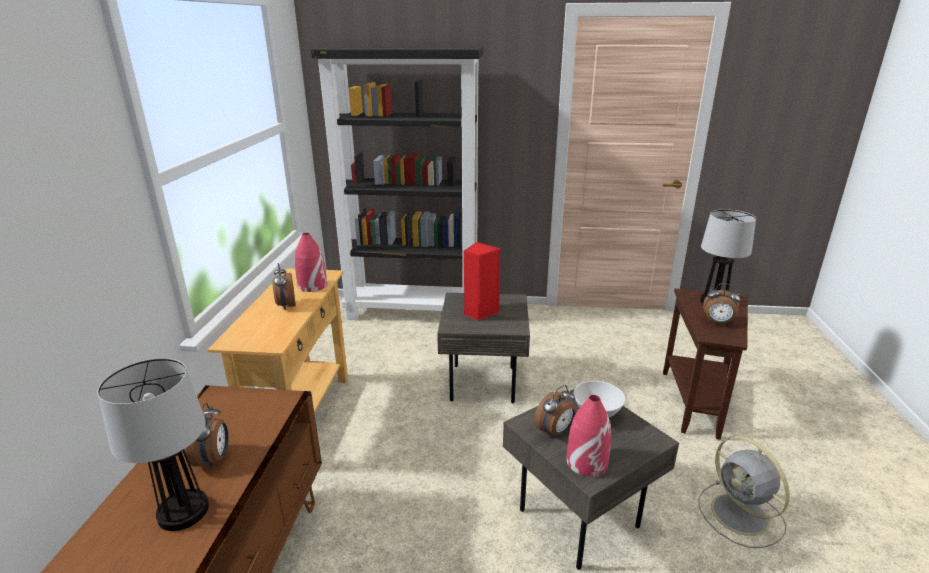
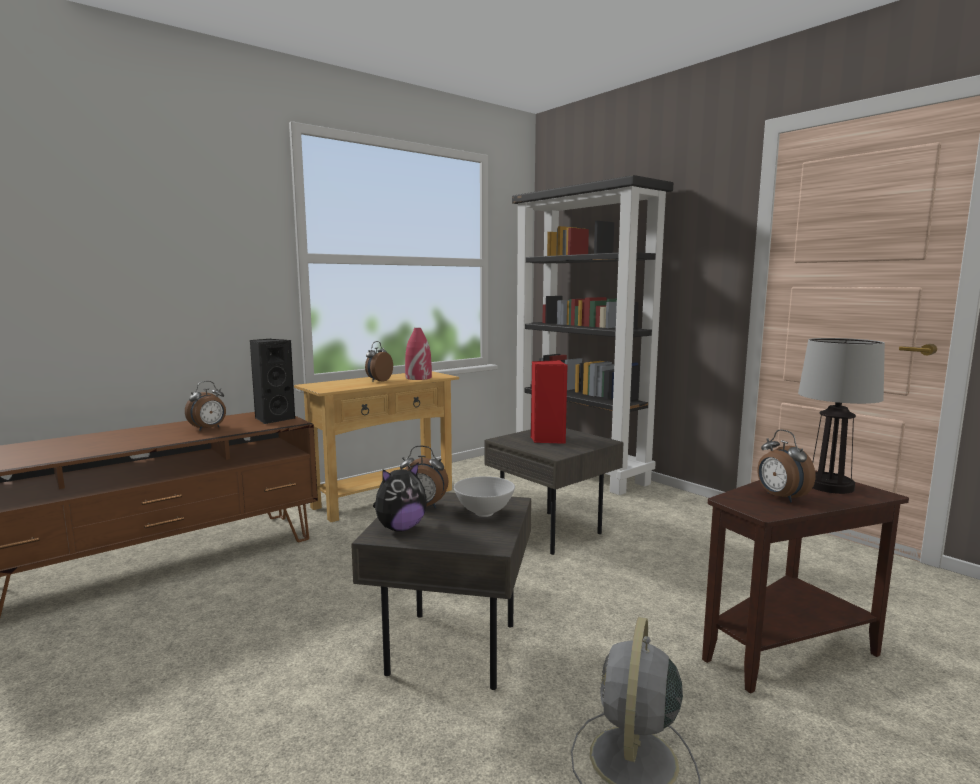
camera: 45 degrees right, 15 degrees down
table lamp [97,358,209,531] -> none
red vase [567,395,611,477] -> plush toy [373,463,427,532]
none -> black speaker [250,339,296,424]

